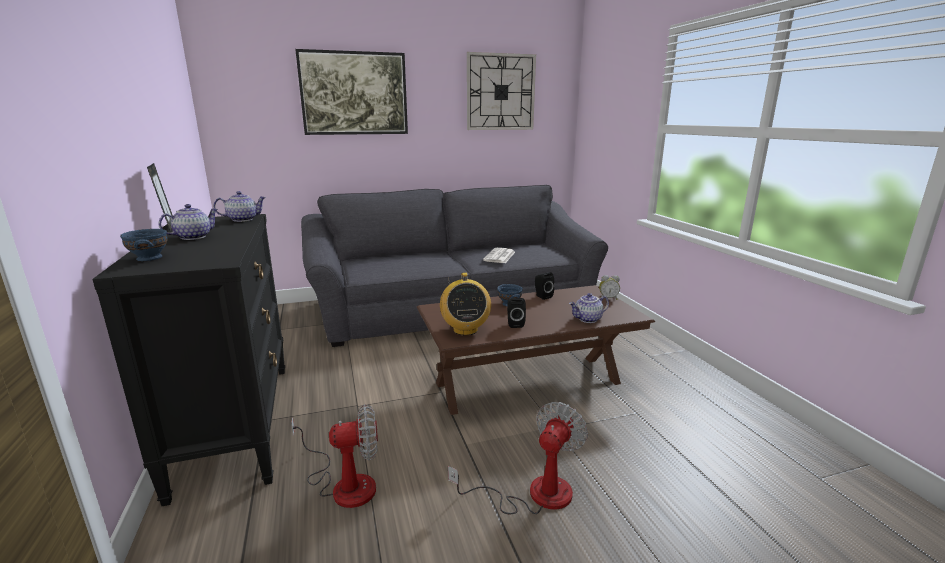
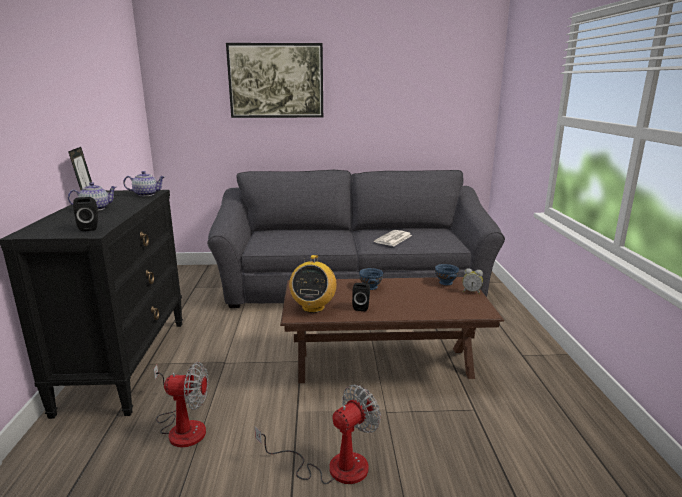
camera: 15 degrees right, 0 degrees up
blue bowl [120,229,167,261] -> blue bowl moved to [435,264,459,285]
wall clock [467,52,536,130] -> none
black speaker [535,272,554,300] -> black speaker moved to [73,197,98,231]
teapot [569,293,609,323] -> none

